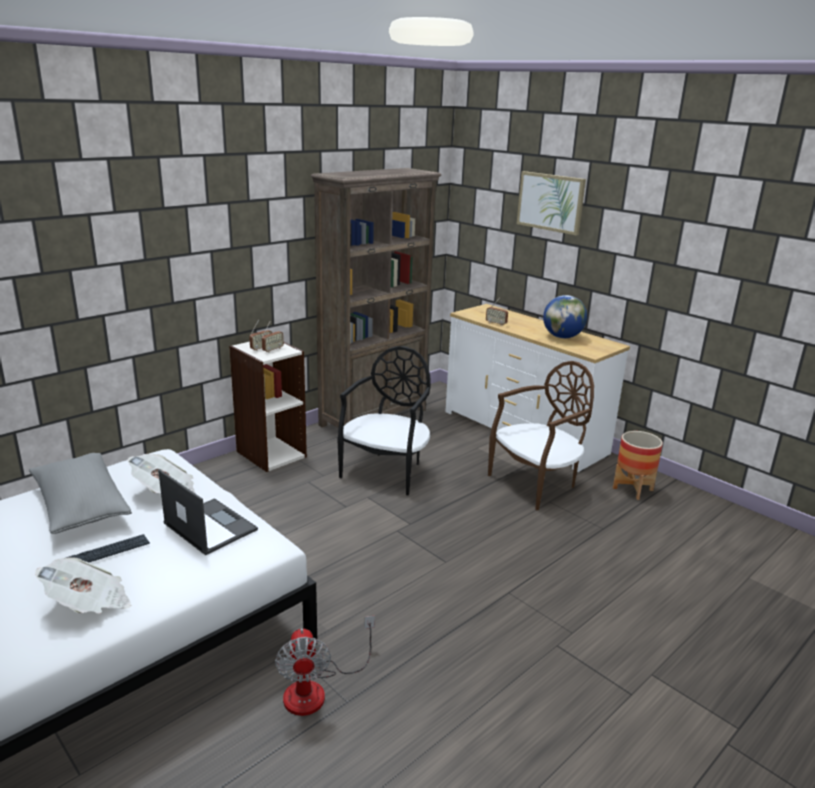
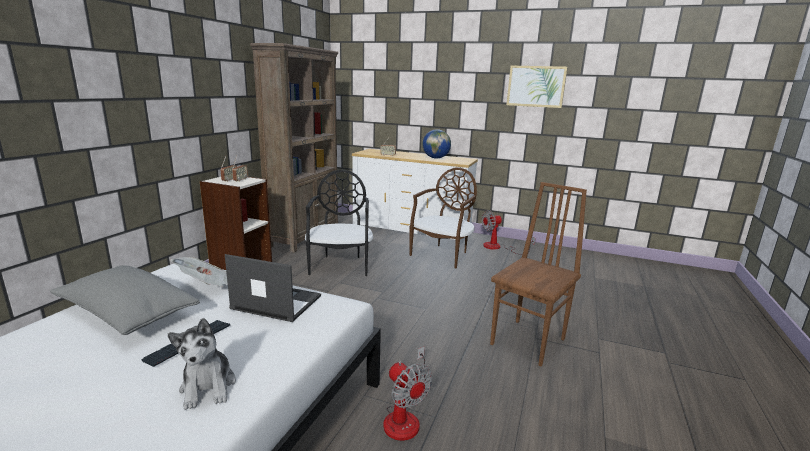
camera: 25 degrees left, 5 degrees down
newspaper [35,557,132,614] -> plush toy [168,318,236,410]
picture [517,171,586,236] -> picture moved to [506,66,567,108]
planter [613,431,663,500] -> fan [481,210,536,255]
none -> brown chair [490,182,587,366]

